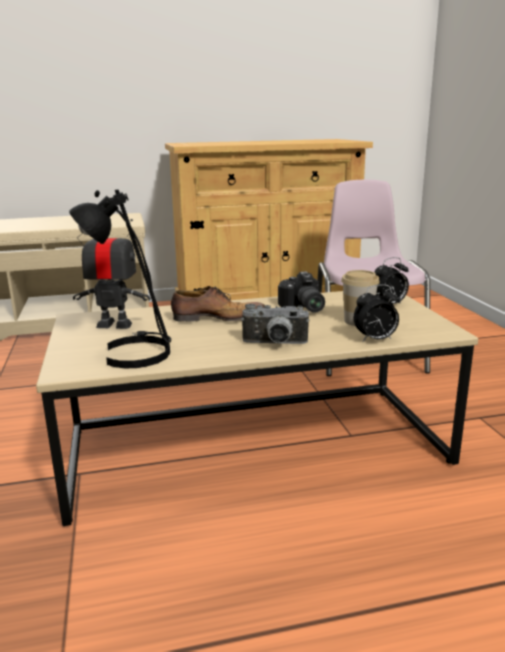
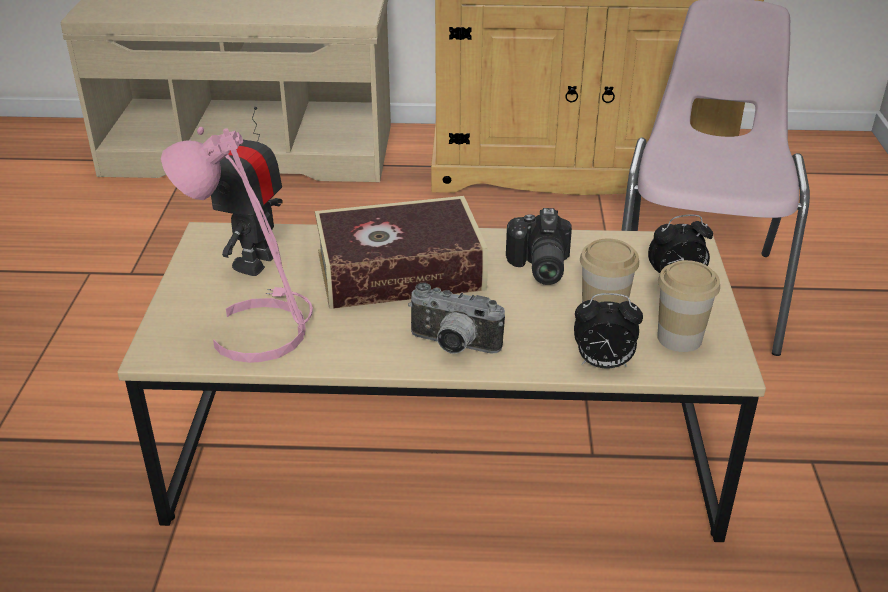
camera: 15 degrees right, 15 degrees up
black table lamp [69,190,171,369] -> pink table lamp [161,127,313,363]
toy robot [73,219,150,329] -> toy robot turned 90 degrees counterclockwise [211,107,283,276]
shoe [171,286,265,322] -> book [315,196,488,309]
none -> cup [657,260,720,352]

